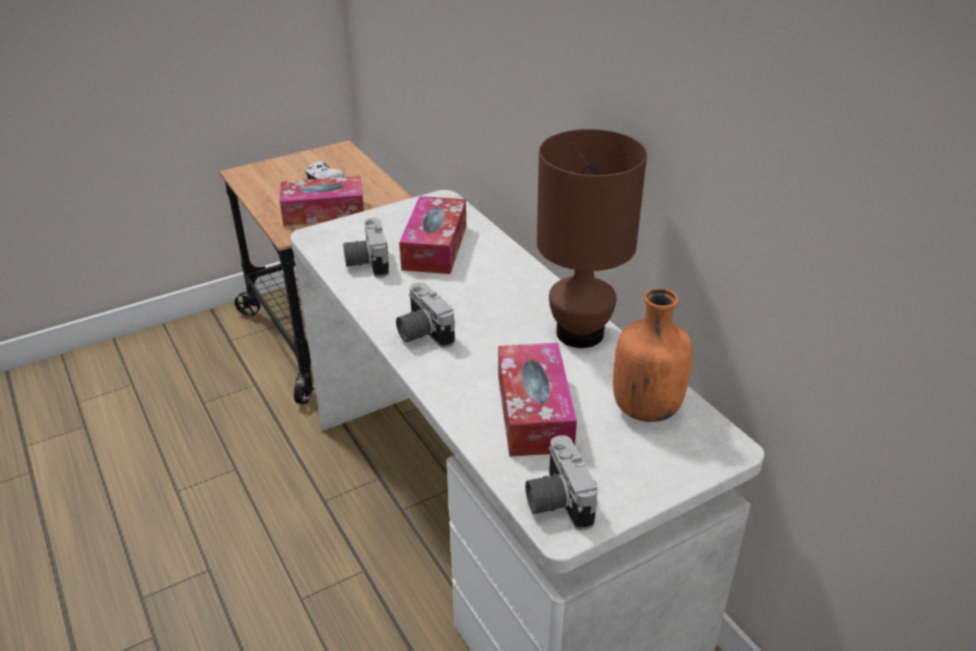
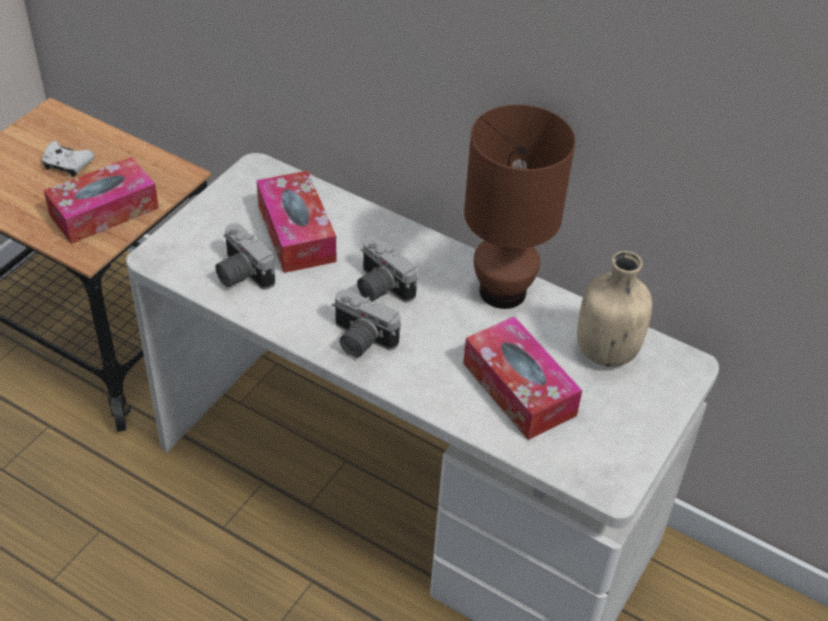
camera: 30 degrees left, 10 degrees up
camera [525,435,598,530] -> camera moved to [357,237,418,303]
orange bottle [613,288,692,422] -> beige bottle [577,251,652,367]

